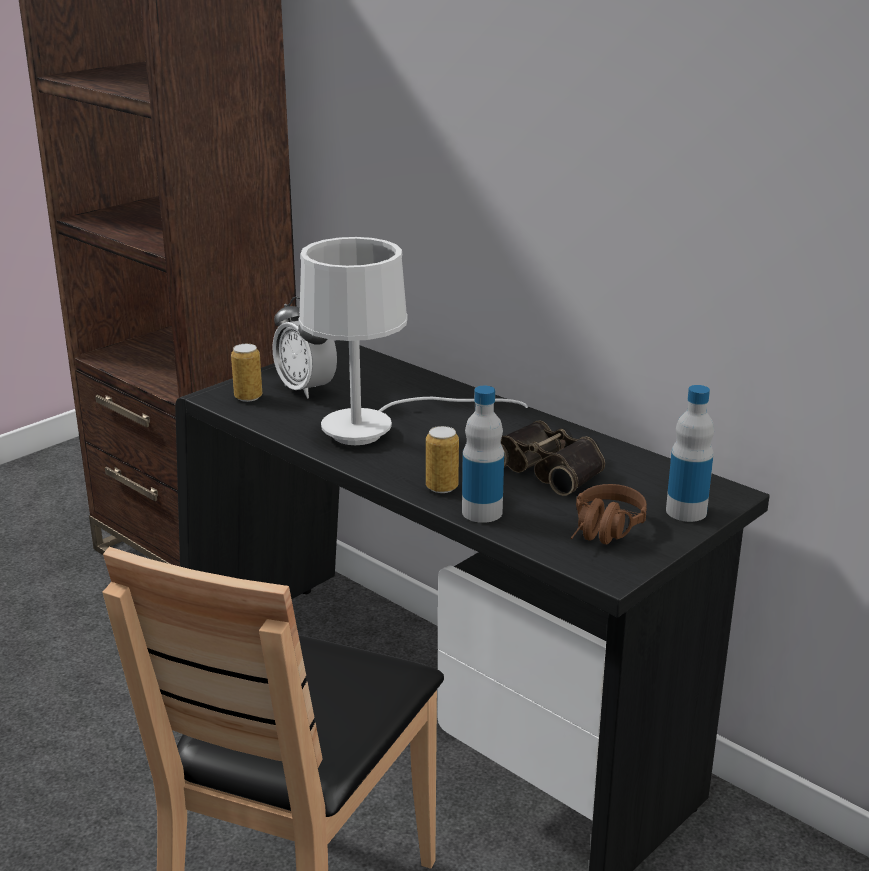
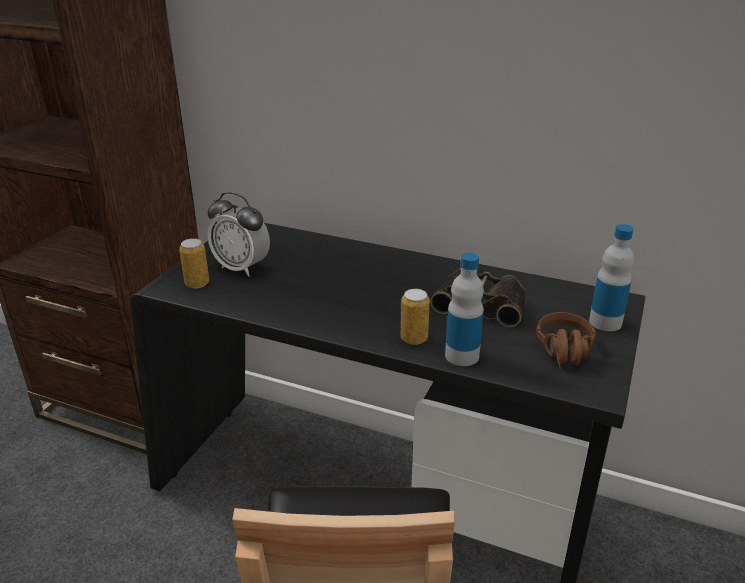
camera: 20 degrees left, 5 degrees up
white table lamp [298,237,528,445] -> none

